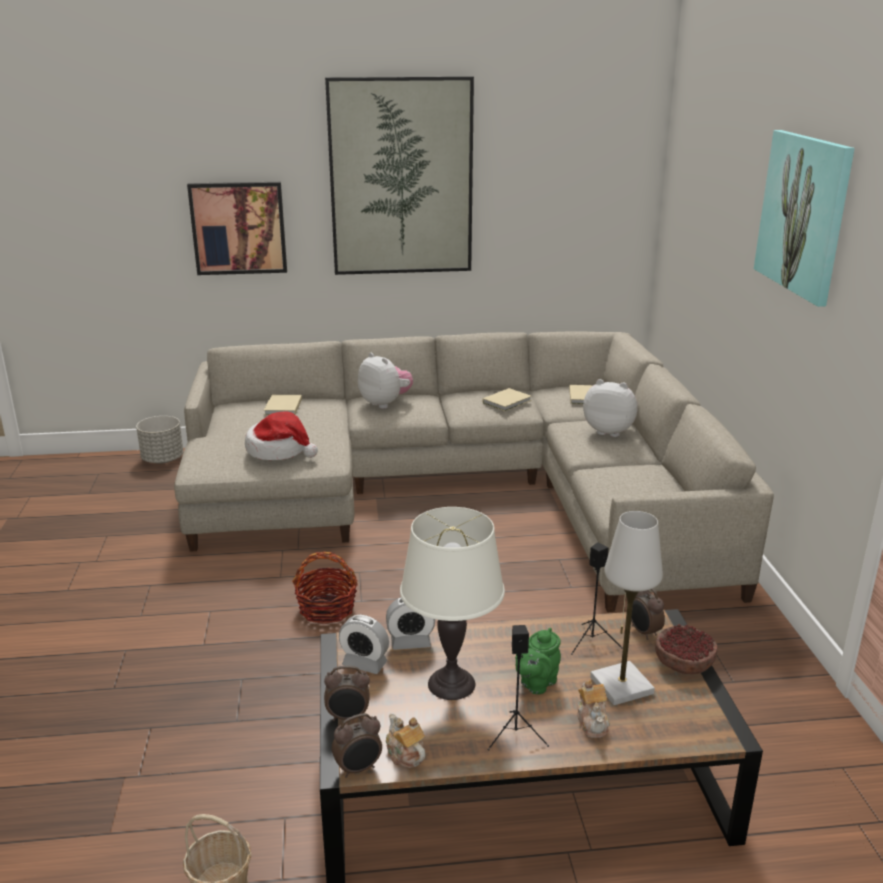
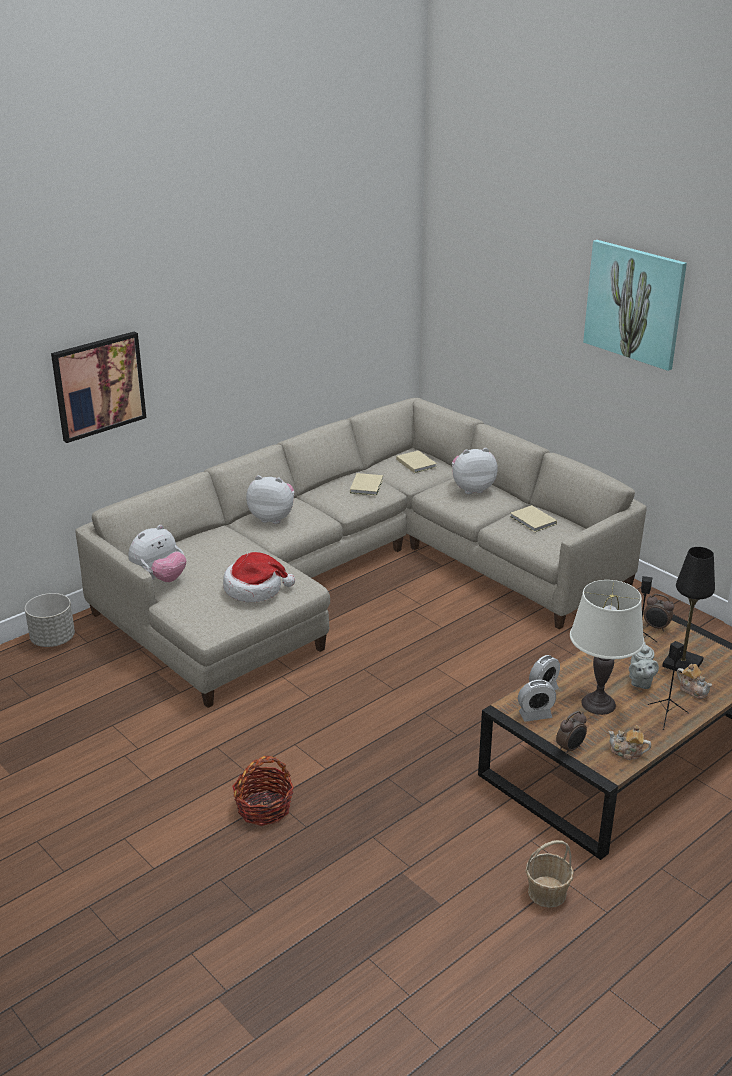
camera: 35 degrees left, 5 degrees up
beige book [264,395,302,415] -> beige book moved to [510,505,557,532]
basket [292,552,358,624] -> basket moved to [232,756,294,826]
picture [325,76,474,275] -> none
alarm clock [332,713,382,778] -> none
green teapot [515,628,561,694] -> grey teapot [629,642,659,689]
white table lamp [590,511,663,705] -> black table lamp [662,547,715,673]
bowl [655,624,718,674] -> none
none -> plush toy [128,525,186,582]

